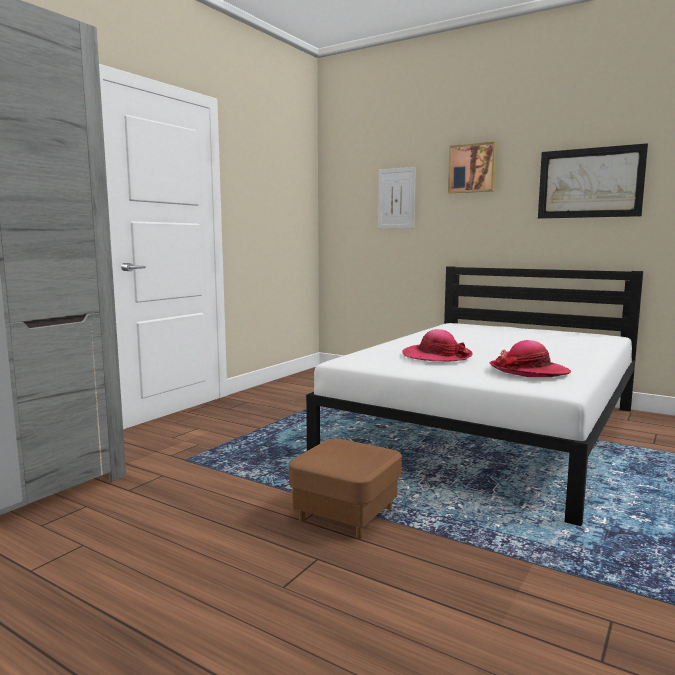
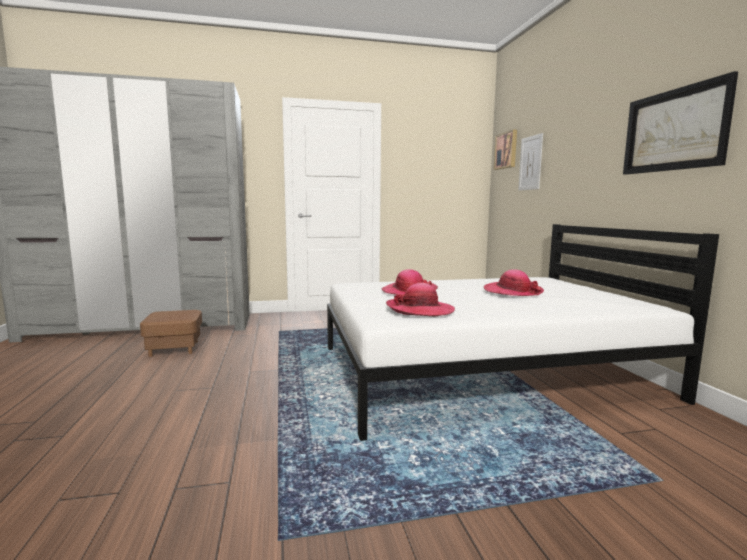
camera: 45 degrees right, 0 degrees up
brown ottoman [289,439,402,539] -> brown ottoman moved to [140,310,202,357]
picture [448,142,497,193] -> picture moved to [494,129,517,170]
none -> hat [484,269,544,296]

